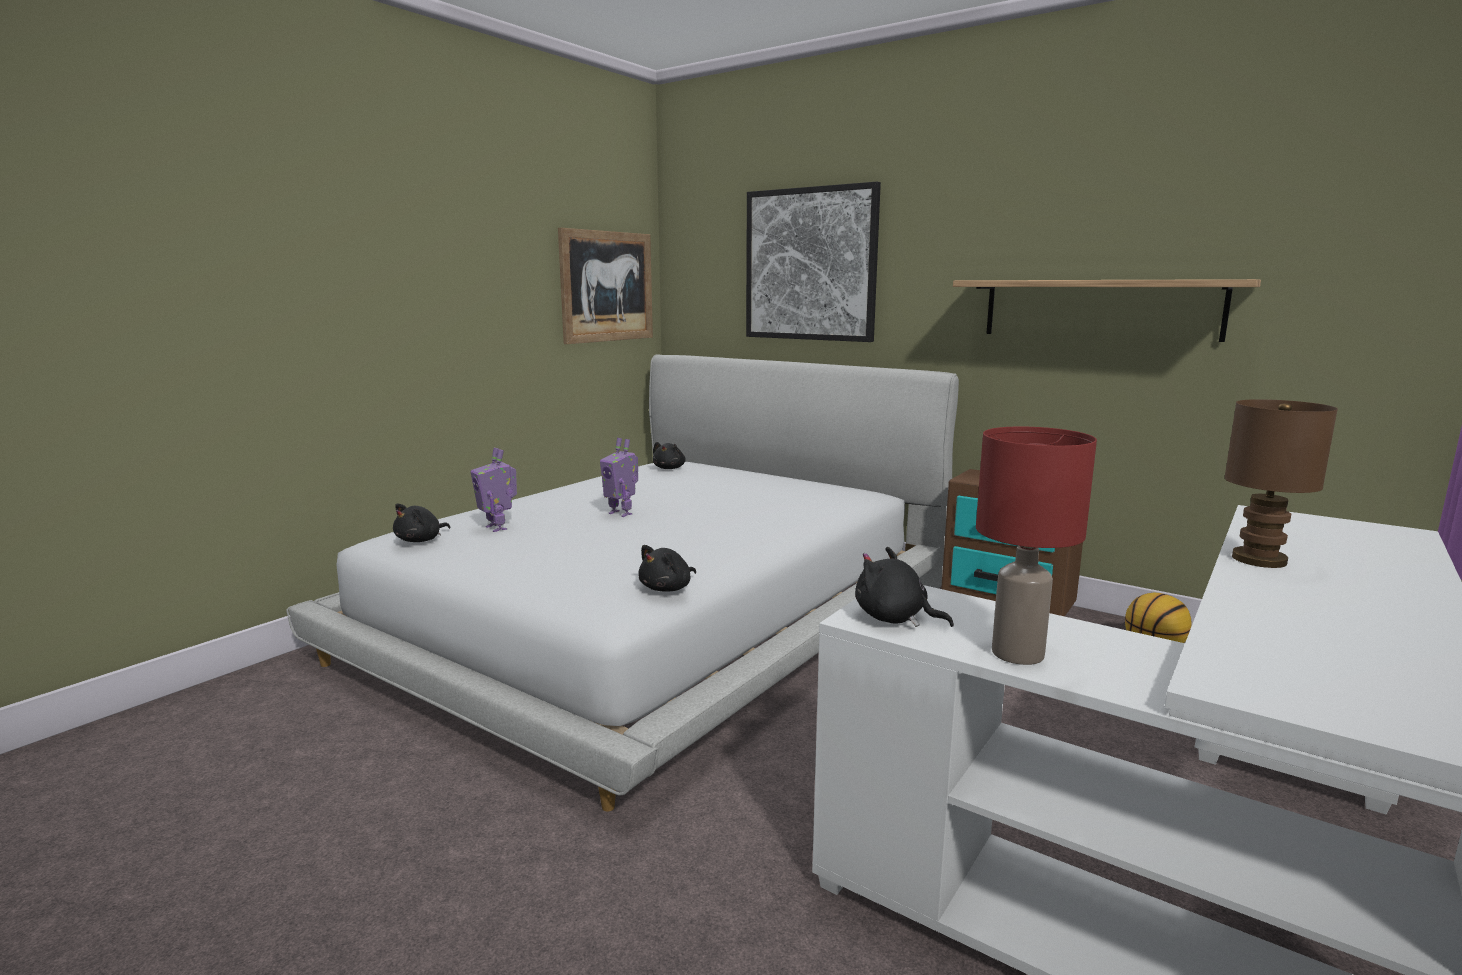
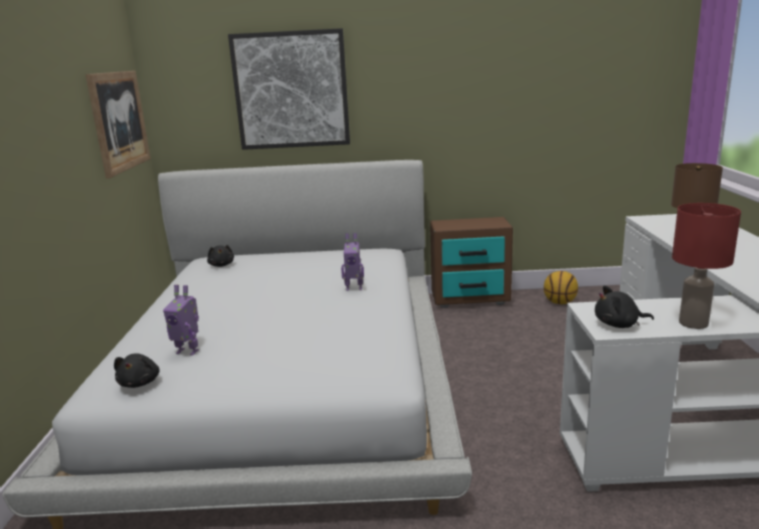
camera: 35 degrees left, 5 degrees up
toy robot [600,438,638,517] -> toy robot moved to [341,233,364,291]
black plush toy [638,545,696,592] -> none
shelf [953,279,1261,342] -> none

